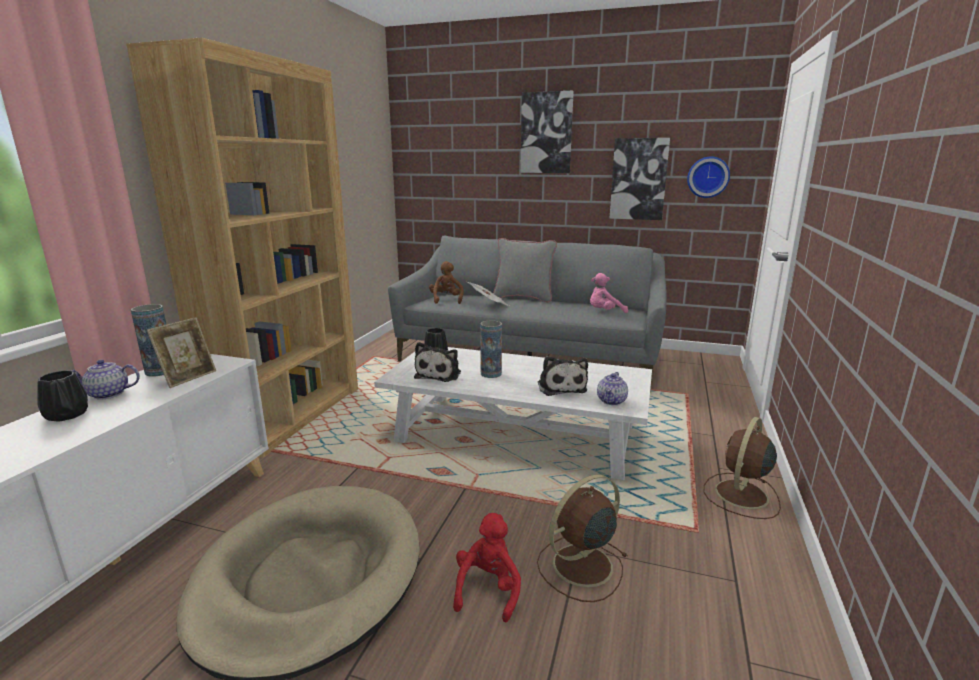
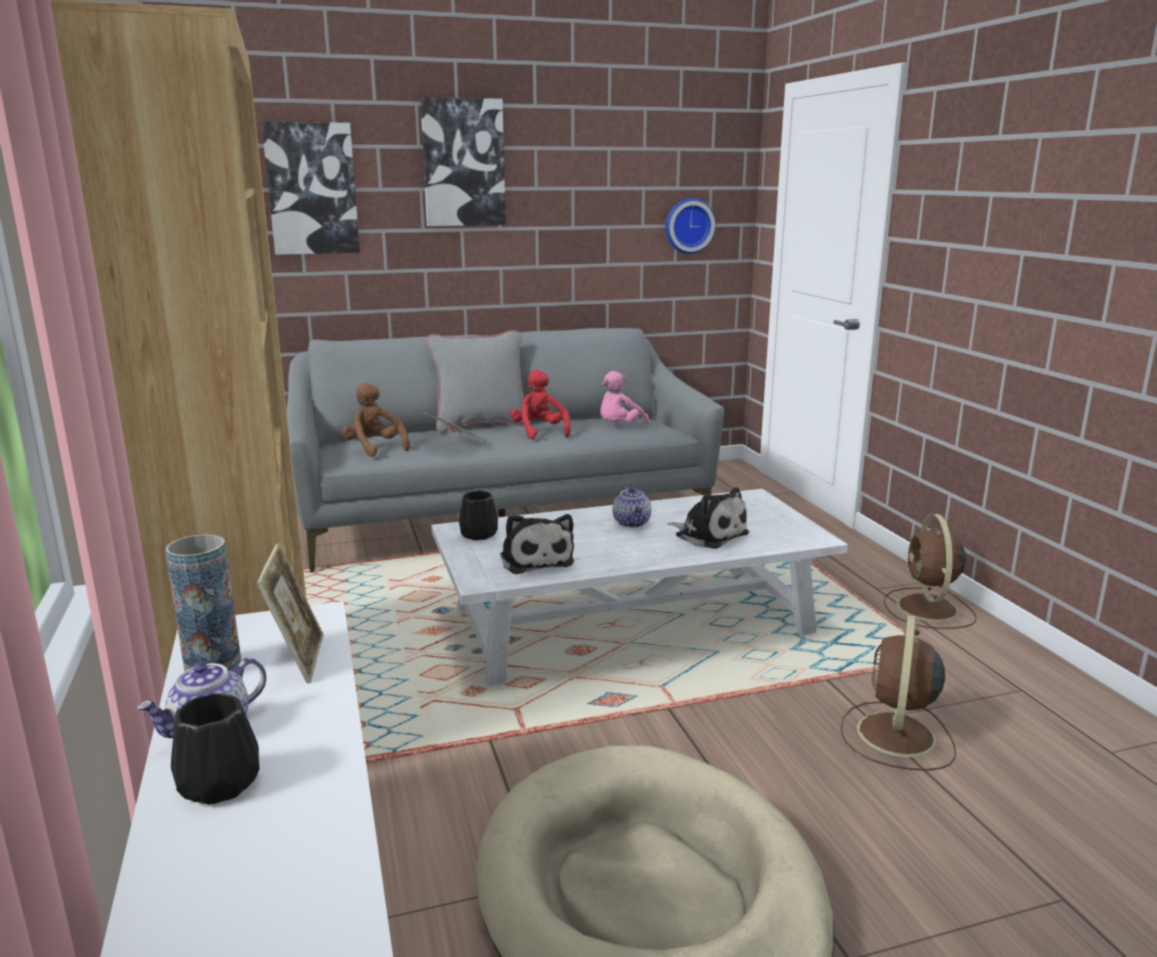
camera: 35 degrees left, 0 degrees up
red plush toy [453,513,521,622] -> red plush toy moved to [510,370,571,440]
vase [480,320,502,378] -> none
teapot [597,372,628,405] -> teapot moved to [613,486,651,528]
picture [610,138,670,220] -> picture moved to [261,121,360,255]

